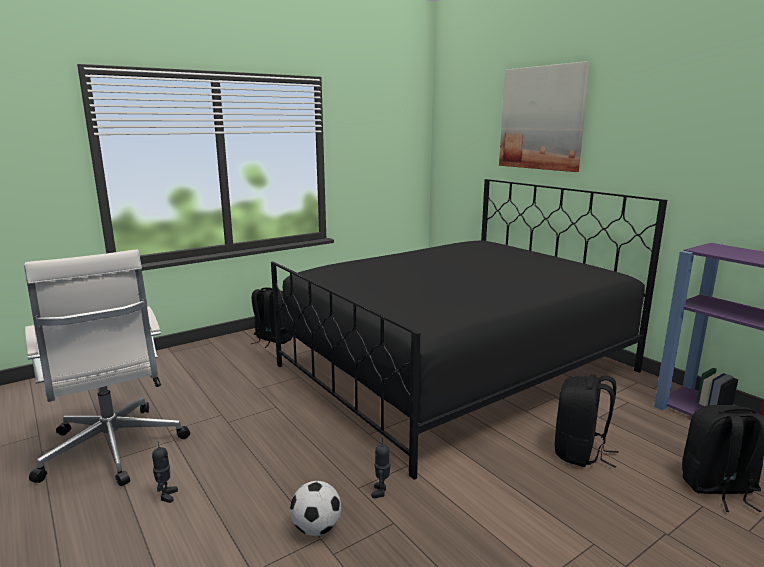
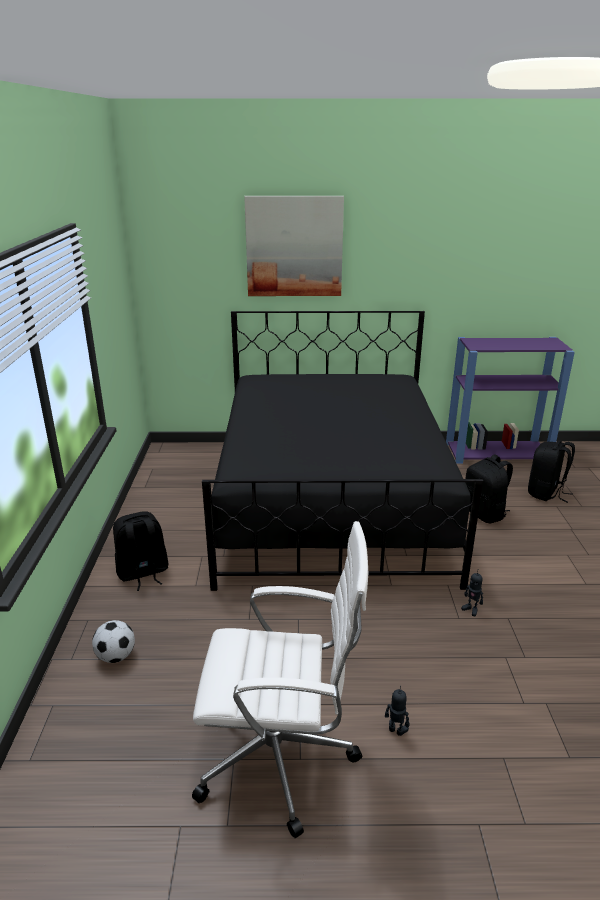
camera: 55 degrees left, 10 degrees up
football [290,481,341,536] -> football moved to [92,620,135,663]

